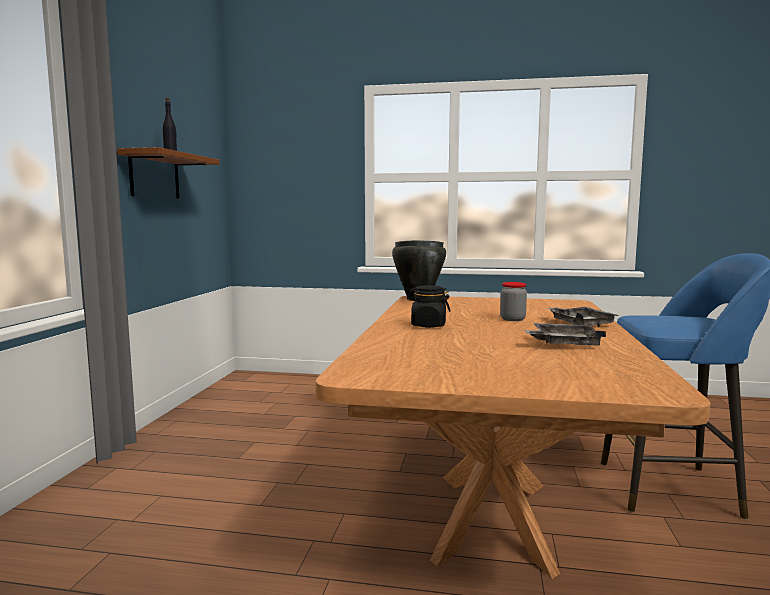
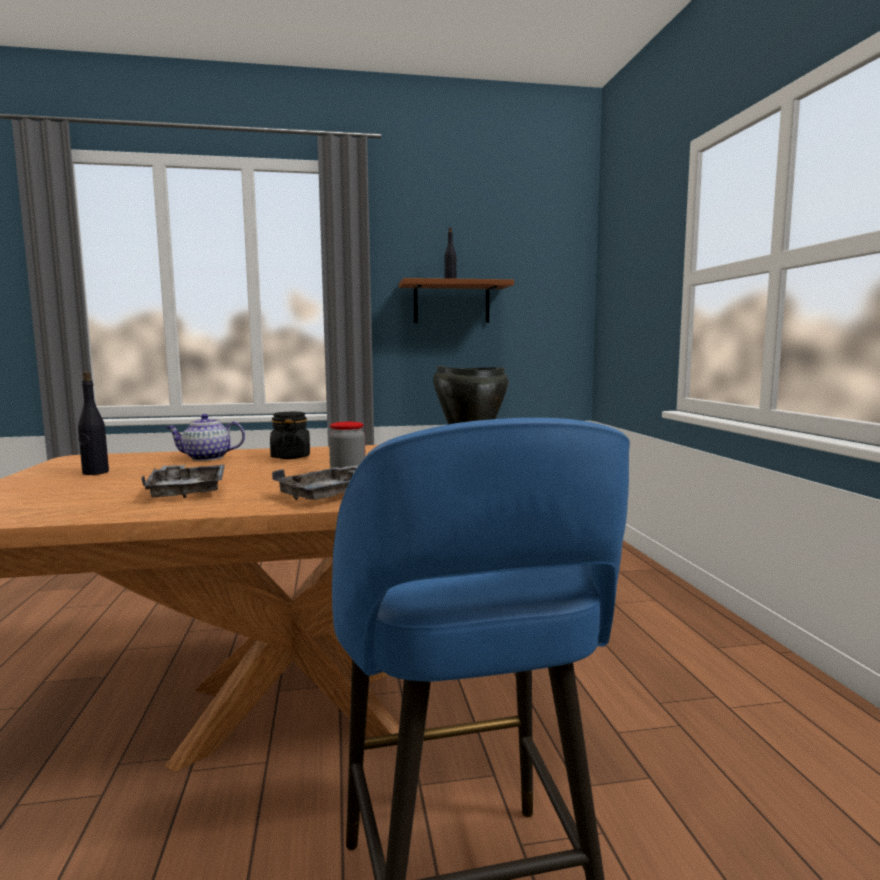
camera: 70 degrees right, 0 degrees up
none -> black bottle [78,372,109,475]
none -> teapot [166,414,245,461]

